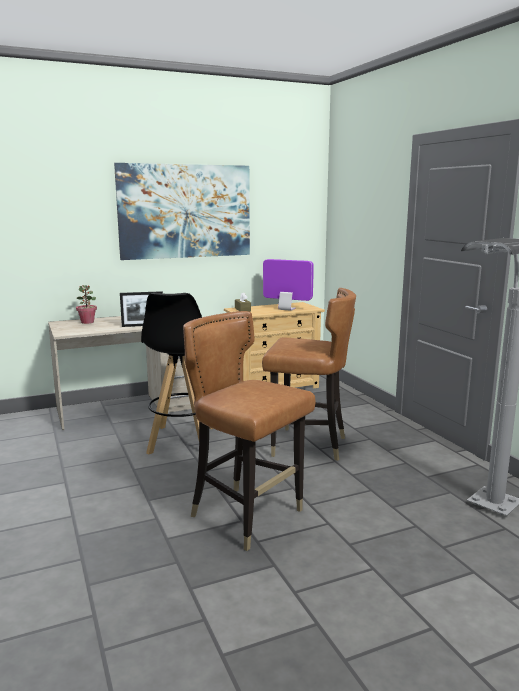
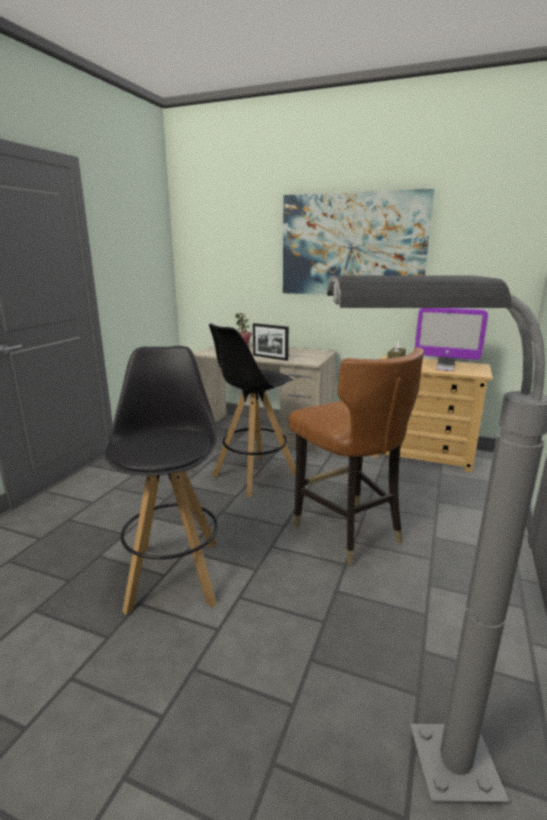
camera: 45 degrees right, 5 degrees up
brown chair [183,311,316,551] -> black stool [105,346,218,615]
monitor [263,259,314,311] -> monitor turned 135 degrees clockwise [415,308,488,371]

